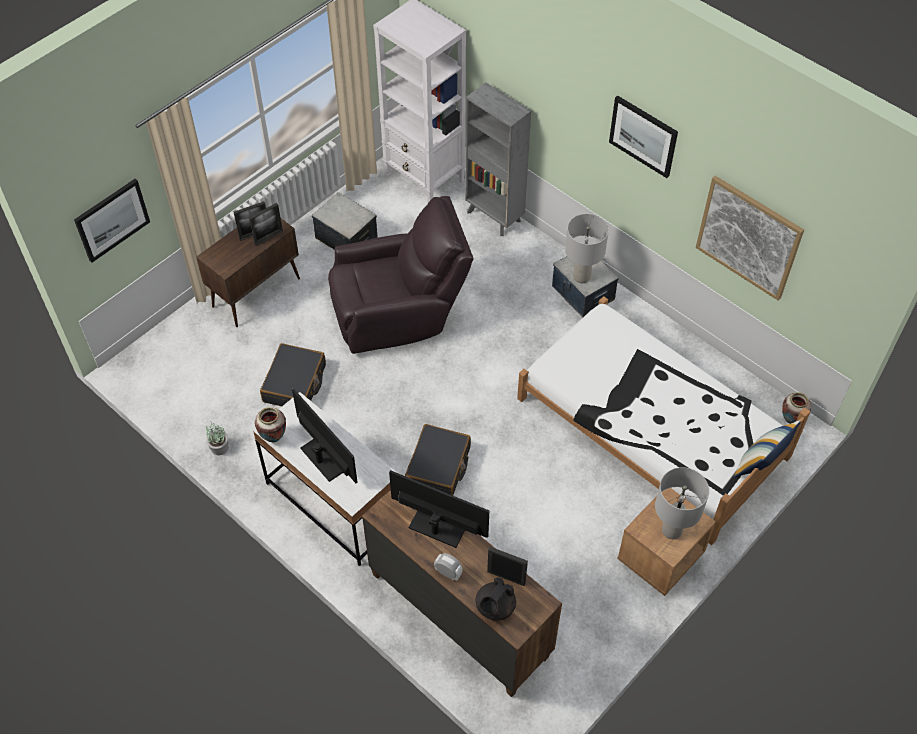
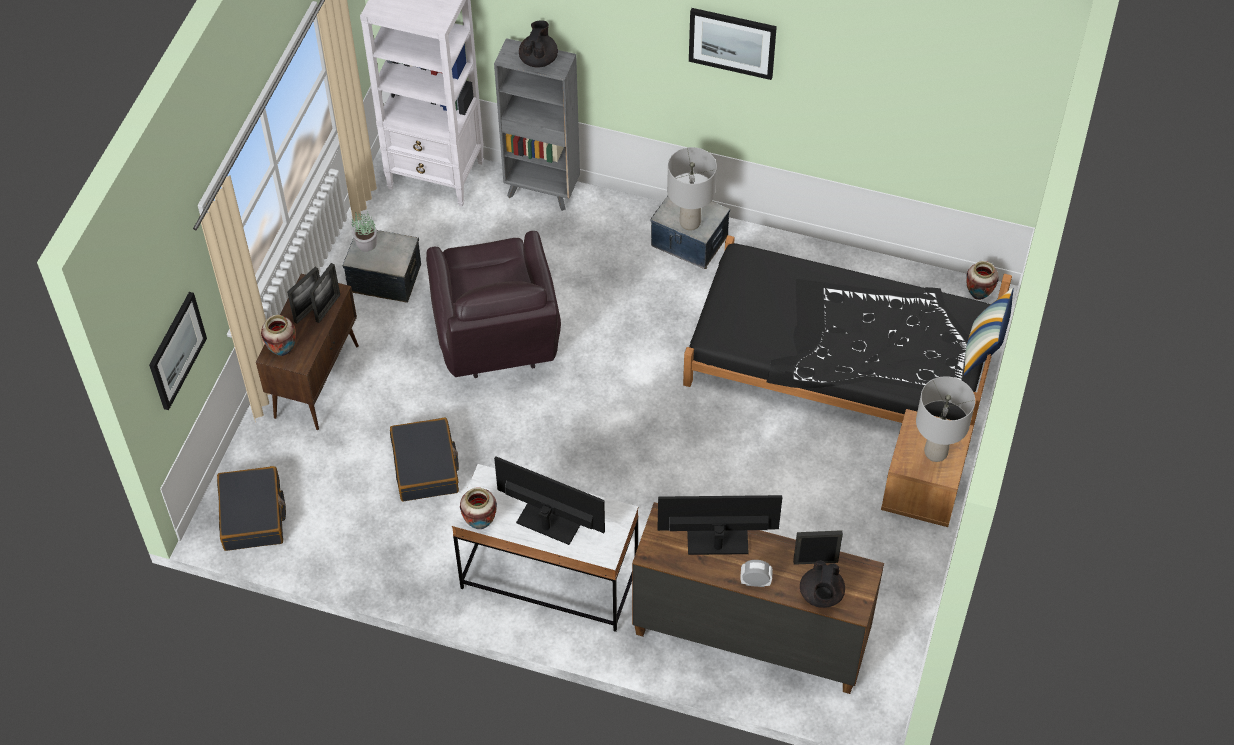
camera: 25 degrees left, 0 degrees up
potted plant [206,422,228,455] -> potted plant moved to [351,212,377,252]
brown armchair [328,196,474,354] -> brown armchair turned 120 degrees clockwise [426,231,561,378]
black suitcase [405,424,471,495] -> black suitcase moved to [217,466,286,551]
white bed [517,296,810,545] -> black bed [683,235,1012,456]
picture [696,176,804,301] -> none
none -> vase [261,315,296,356]
none -> black teapot [519,20,558,68]

